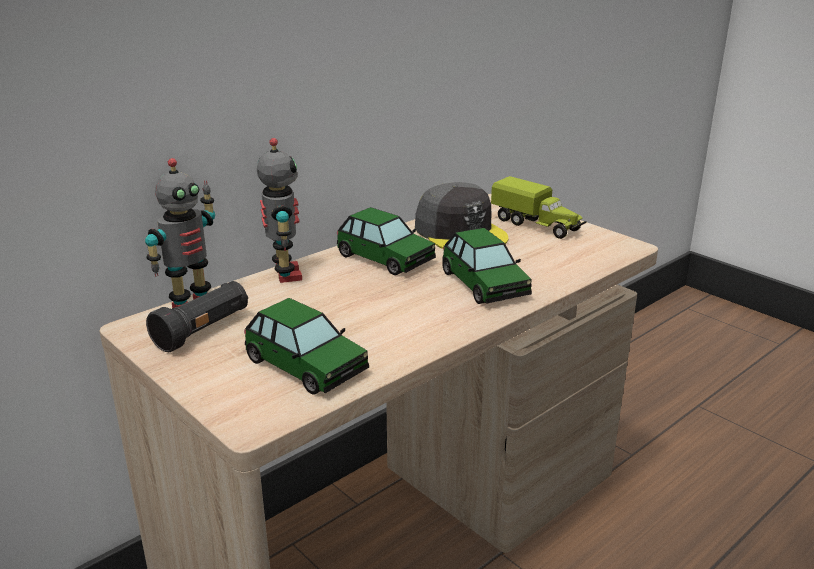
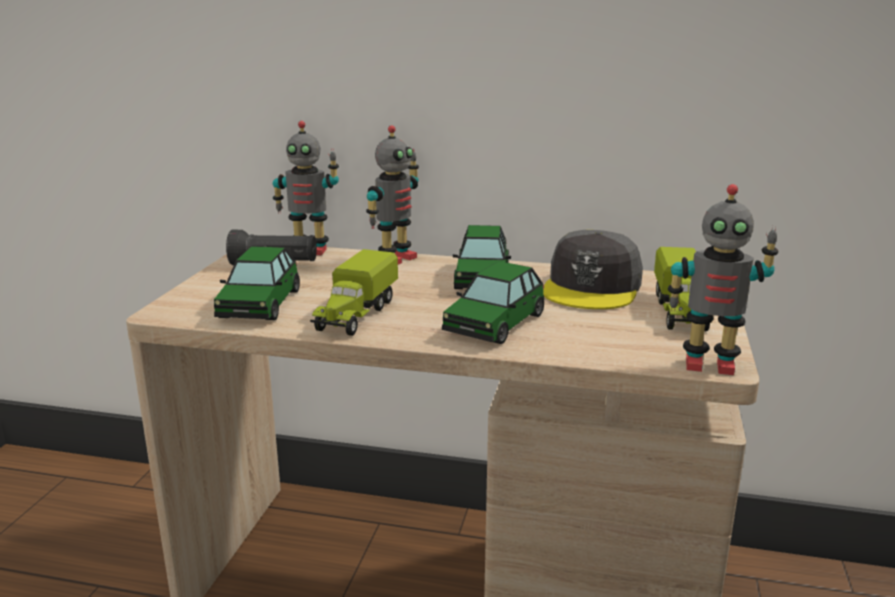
camera: 55 degrees right, 5 degrees down
none -> toy truck [310,249,398,336]
none -> toy robot [668,184,778,375]

